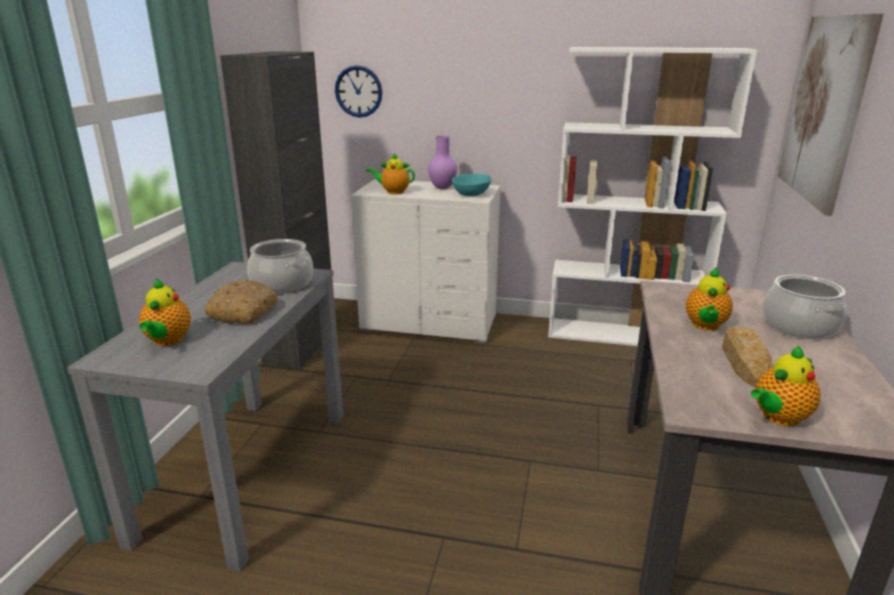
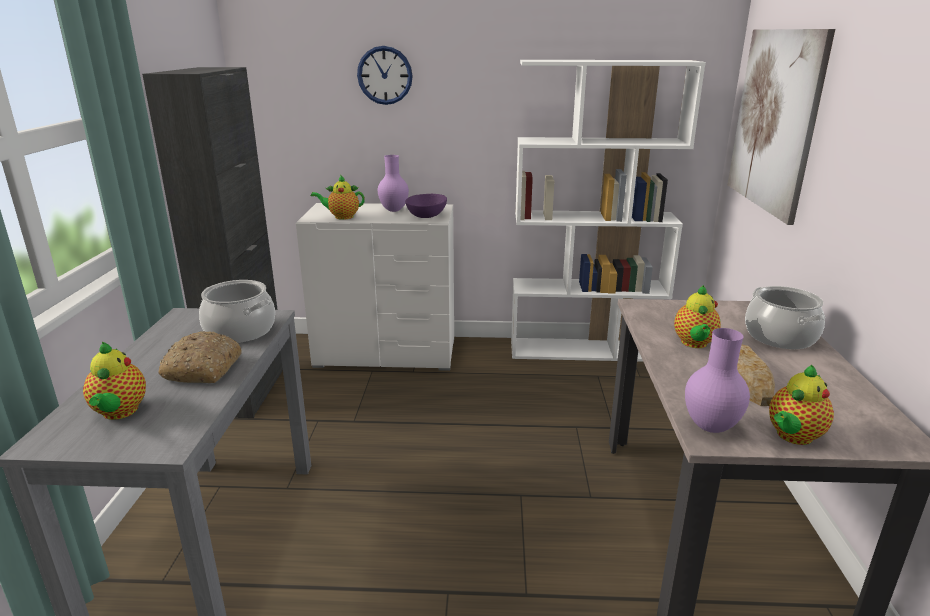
camera: 10 degrees left, 0 degrees up
wall clock [335,65,382,118] -> wall clock moved to [357,46,413,105]
turquoise bowl [452,174,492,196] -> purple bowl [405,194,447,218]
none -> purple vase [685,328,750,433]

